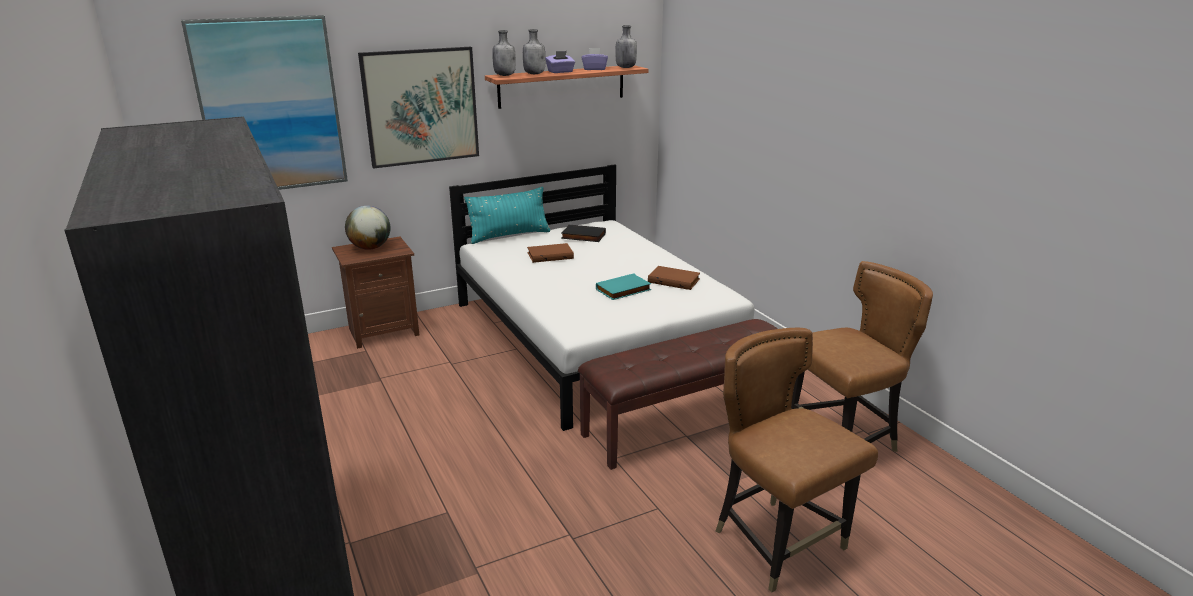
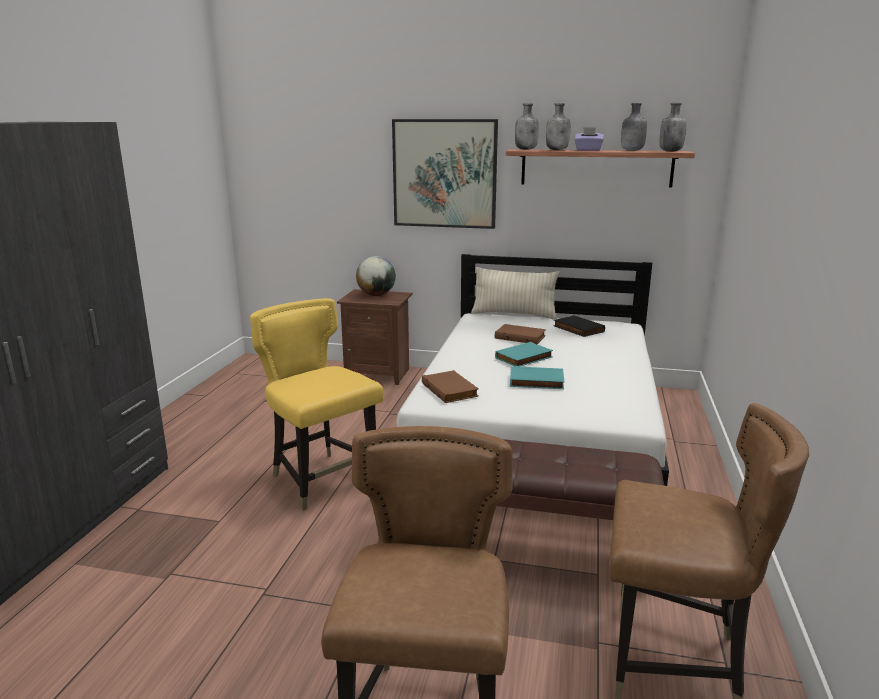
camera: 40 degrees right, 5 degrees down
picture [181,15,348,190] -> none
turquoise pillow [464,187,551,244] -> beige pillow [471,267,560,319]
purple tissue box [582,48,608,70] -> grey bottle [621,103,647,151]
brown book [648,266,700,290] -> brown book moved to [422,370,479,403]
none -> yellow chair [250,298,384,511]
none -> turquoise book [495,342,553,367]

